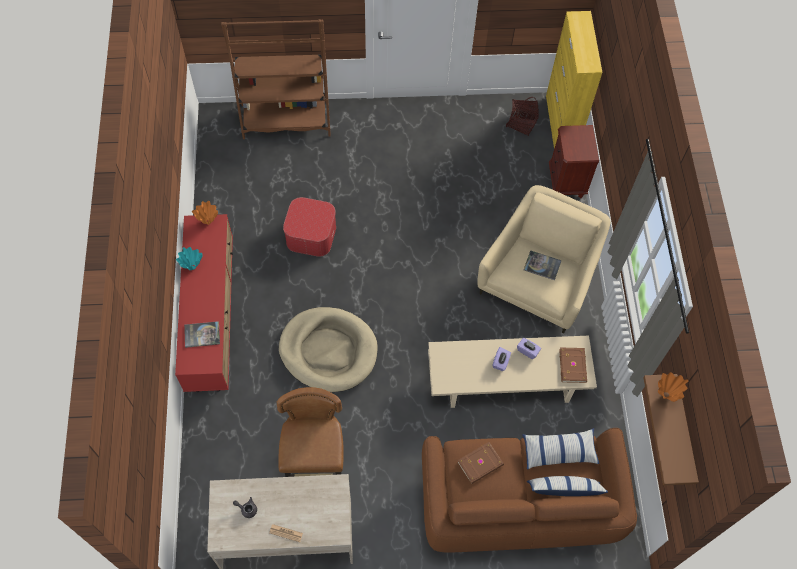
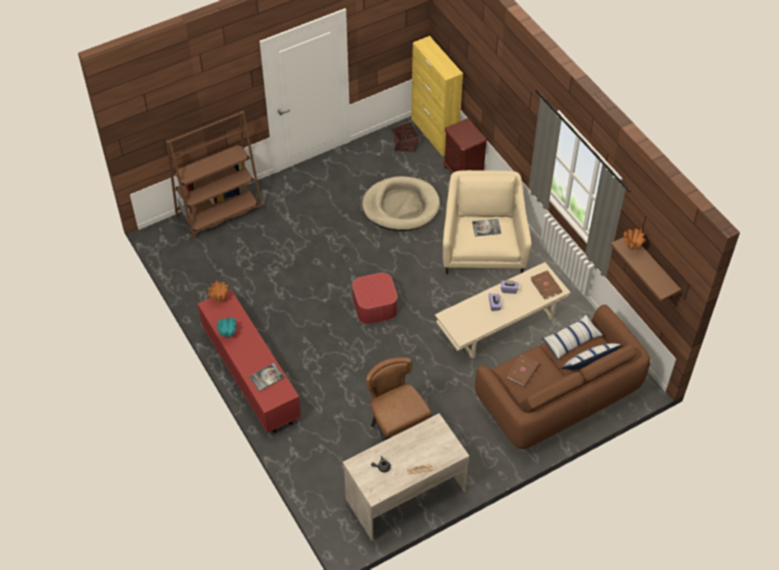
camera: 25 degrees left, 10 degrees down
beige dog bed [279,307,378,392] -> beige dog bed moved to [362,176,440,231]
ottoman [283,197,336,257] -> ottoman moved to [352,273,398,324]

